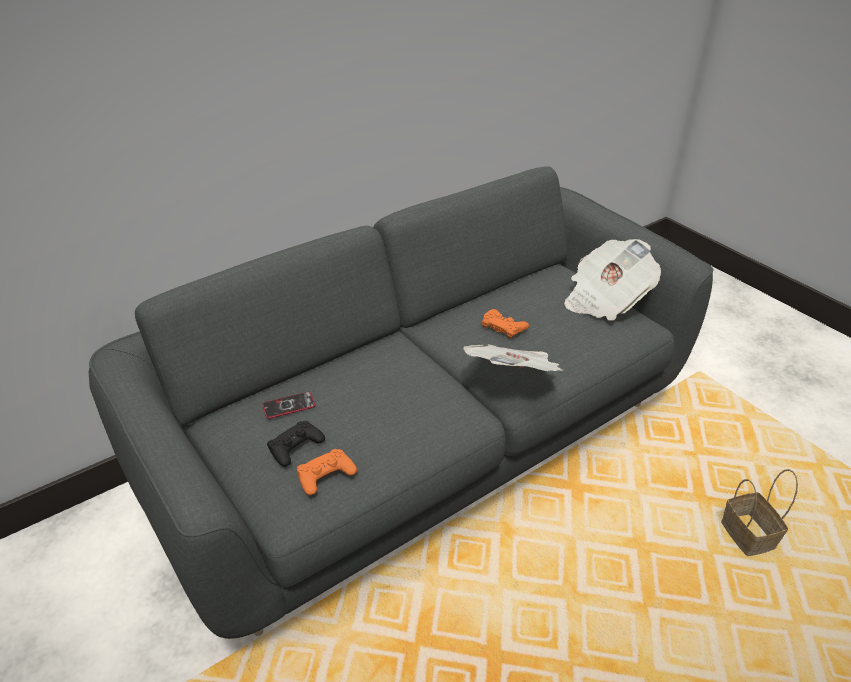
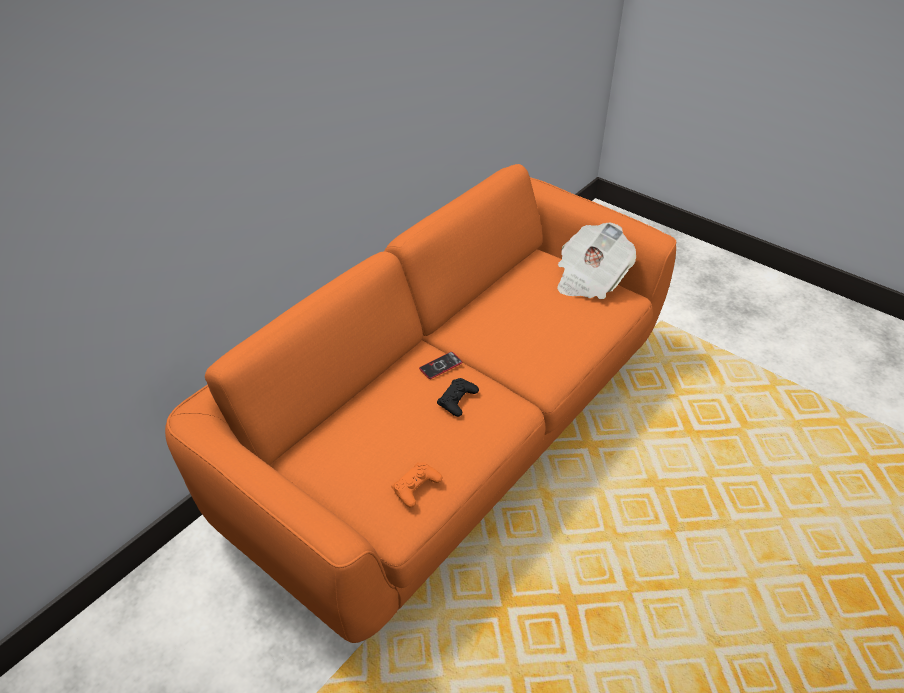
camera: 15 degrees left, 5 degrees up
grey sofa [89,166,714,639] -> orange sofa [165,164,676,643]
phone [262,392,315,419] -> phone moved to [419,352,462,379]
black game controller [267,421,325,467] -> black game controller moved to [437,378,479,417]
newspaper [463,344,563,371] -> none
orange game controller [482,309,529,339] -> none
basket [721,469,798,556] -> none

